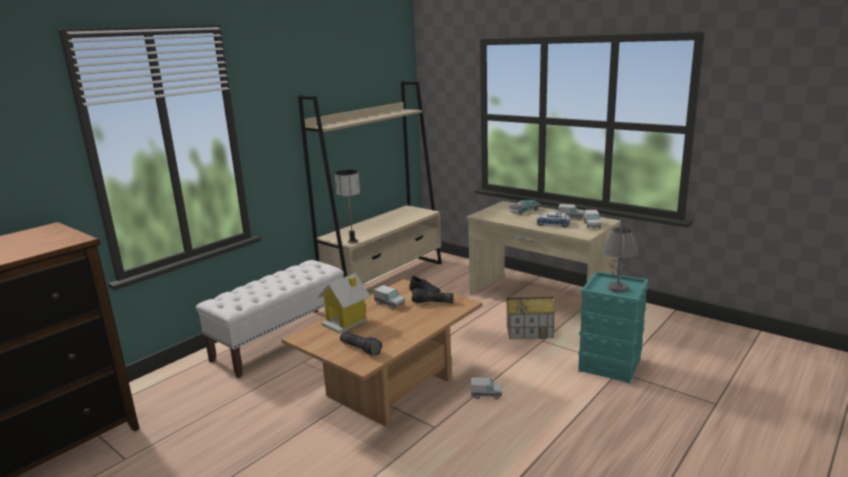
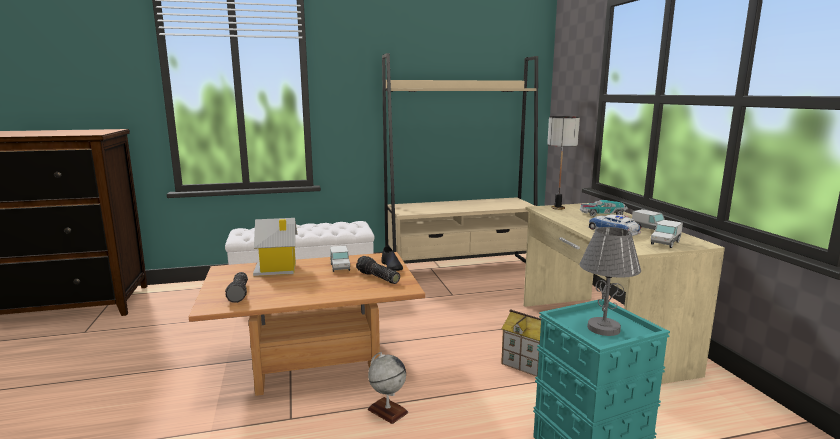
camera: 35 degrees right, 5 degrees down
table lamp [335,170,360,243] -> table lamp moved to [547,116,580,210]
toy truck [471,377,502,399] -> globe [368,352,408,424]

